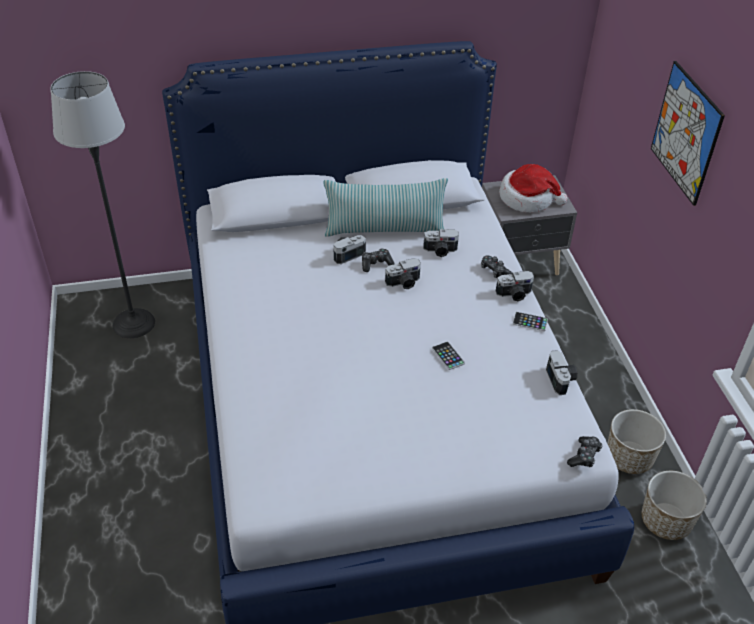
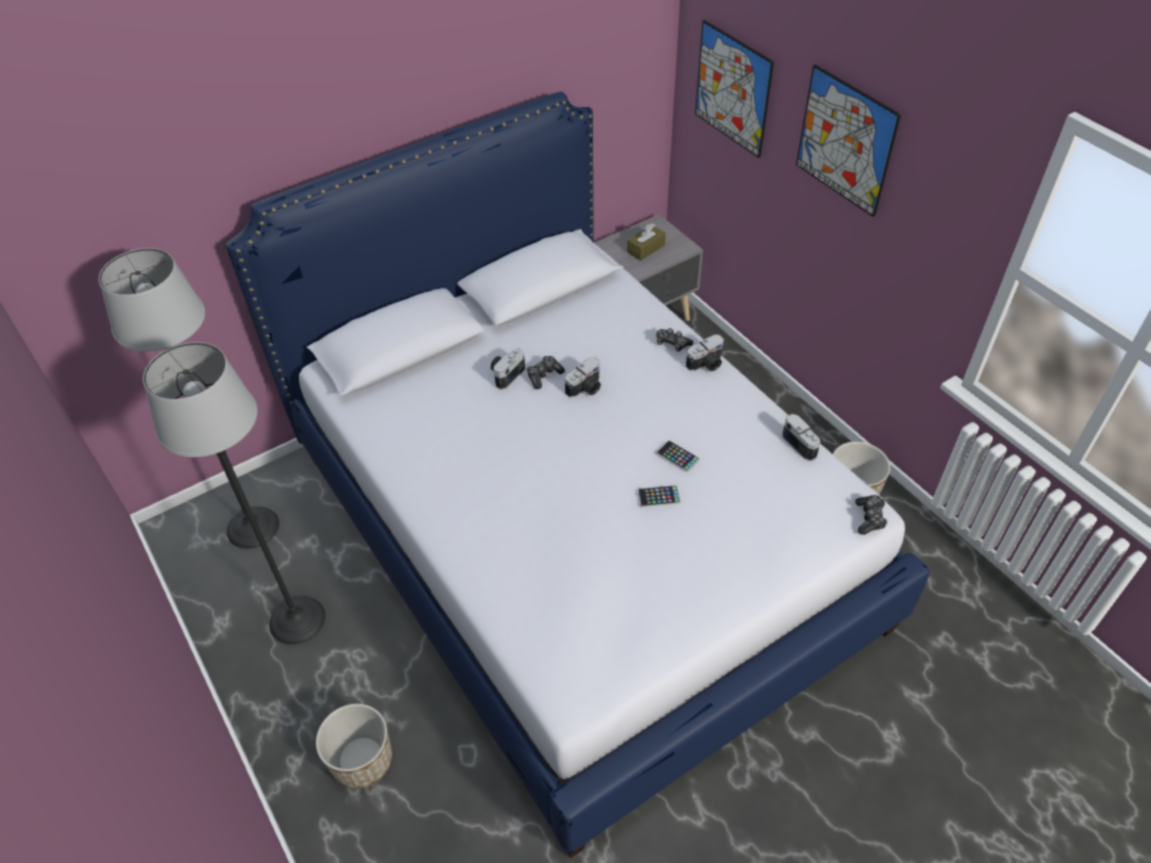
camera: 20 degrees left, 5 degrees up
pillow [324,178,448,236] -> none
camera [423,229,459,257] -> none
hat [499,164,567,213] -> brown tissue box [627,223,666,261]
phone [513,312,548,331] -> phone moved to [638,485,681,507]
planter [642,471,707,540] -> planter moved to [316,704,392,788]
none -> floor lamp [143,342,325,645]
none -> picture [695,20,774,158]

